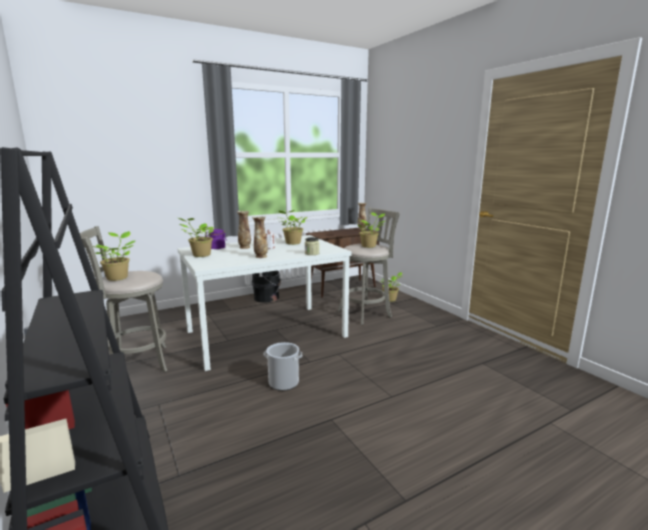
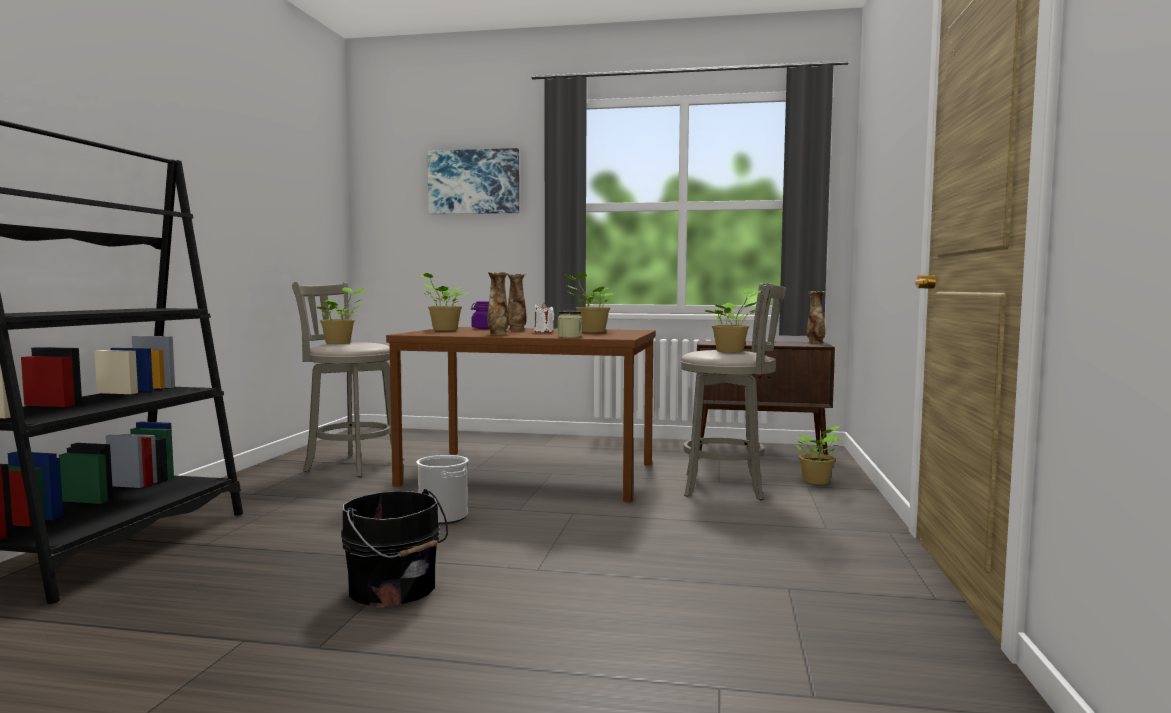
camera: 40 degrees right, 10 degrees down
white dining table [177,235,351,371] -> brown dining table [386,327,656,502]
black bucket [252,271,281,303] -> black bucket moved to [341,489,448,607]
none -> picture [427,148,519,214]

